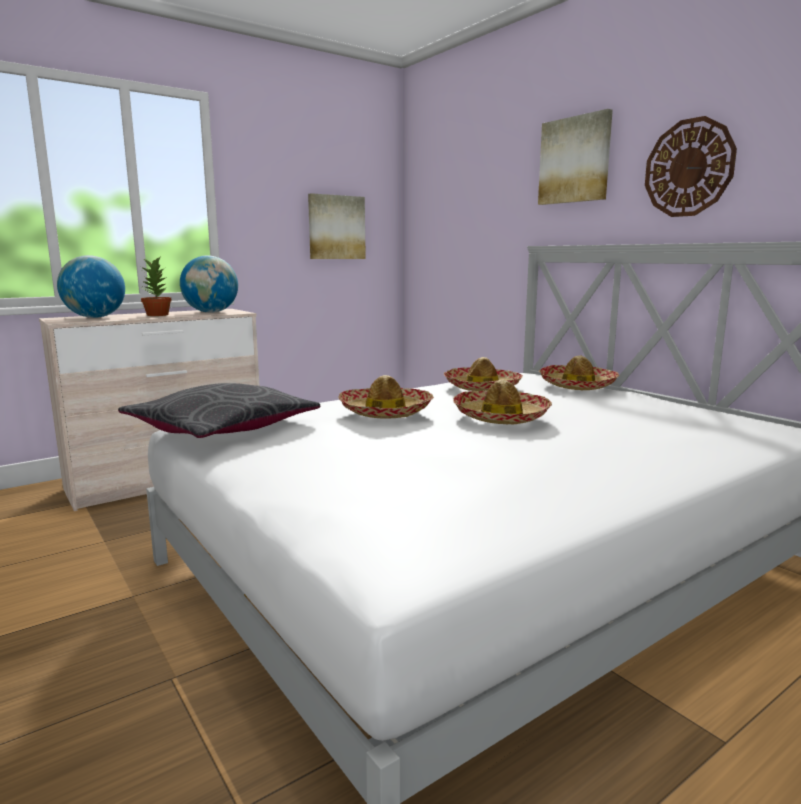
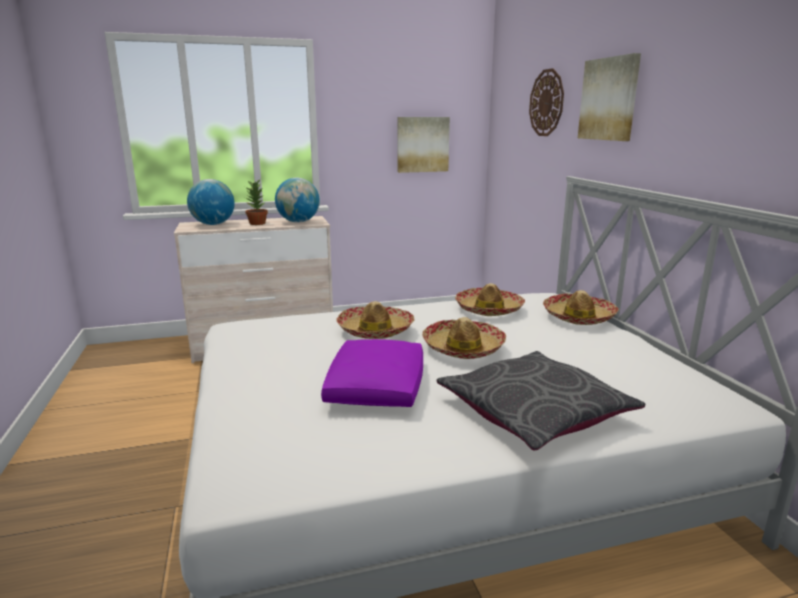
camera: 20 degrees right, 5 degrees up
grey pillow [118,383,320,438] -> grey pillow moved to [437,351,645,451]
wall clock [645,116,737,217] -> wall clock moved to [529,68,564,136]
none -> purple pillow [321,339,423,407]

